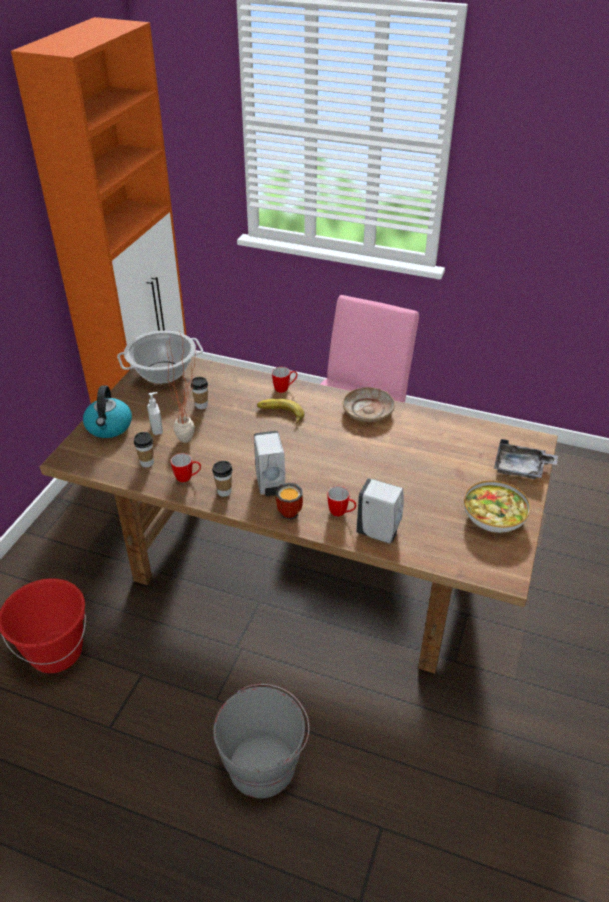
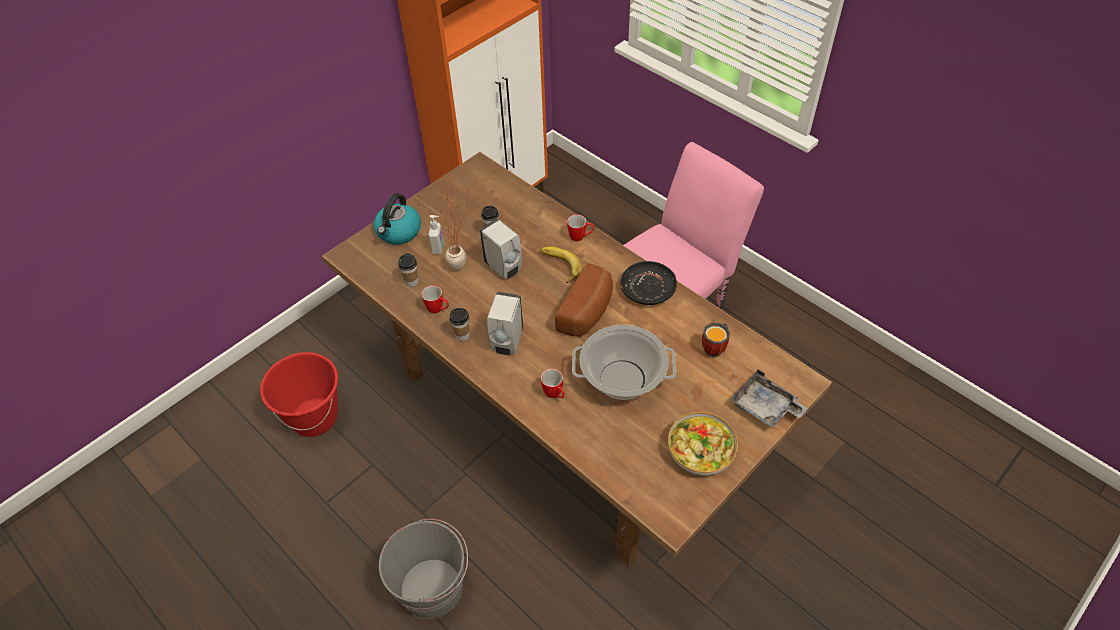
camera: 25 degrees right, 10 degrees up
cooking pot [117,331,203,384] -> cooking pot moved to [572,325,676,400]
mug [276,483,303,520] -> mug moved to [702,323,730,358]
beige plate [343,387,395,422] -> black plate [620,261,677,305]
white soap dispenser [356,478,404,544] -> white soap dispenser moved to [480,219,522,279]
none -> bread [555,263,613,337]

